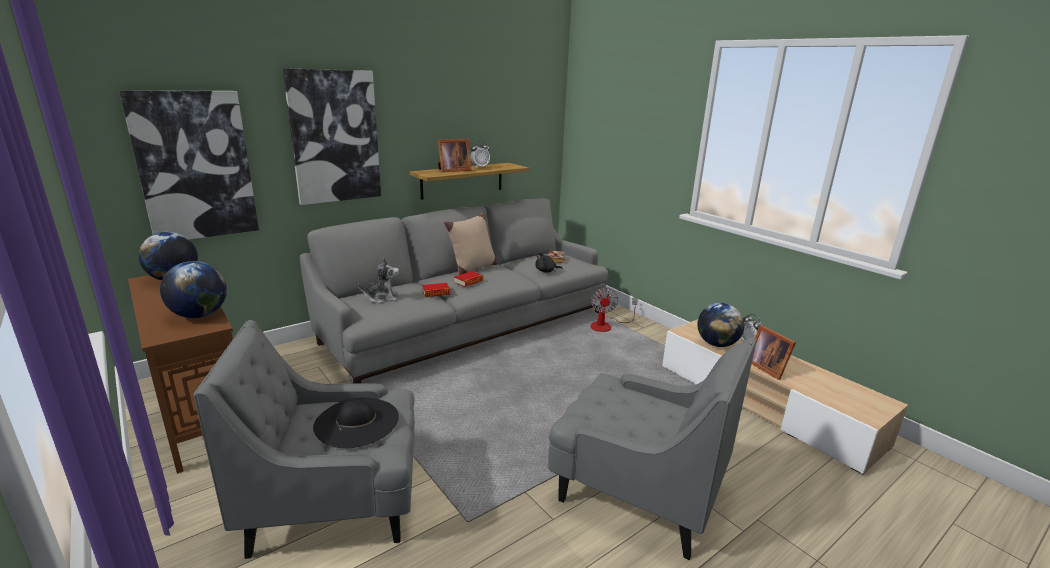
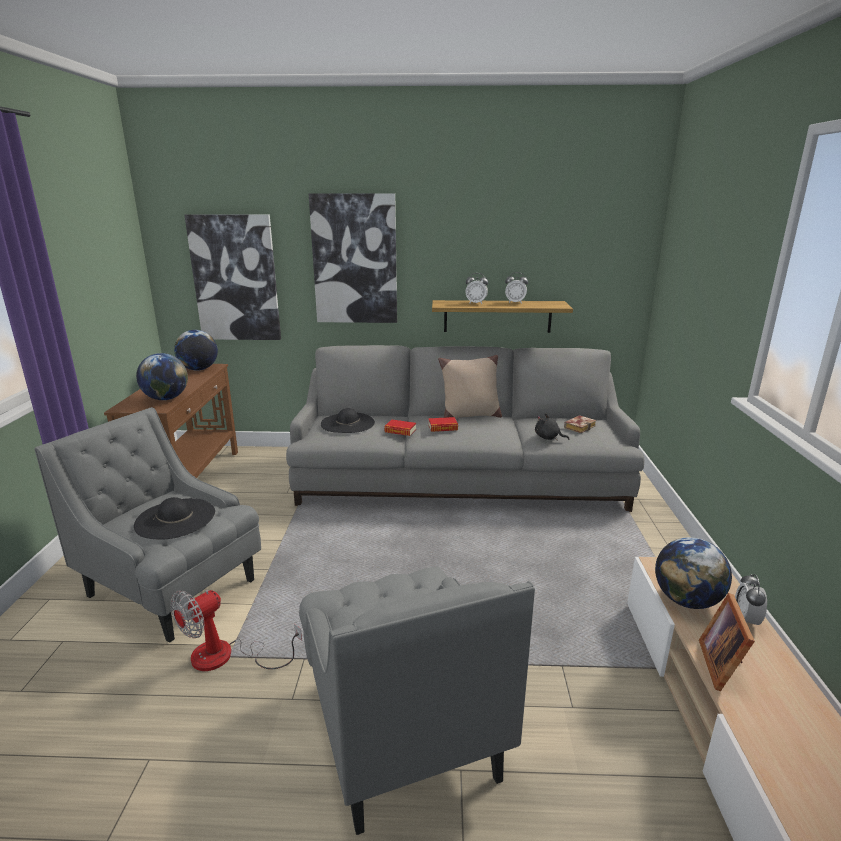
camera: 40 degrees right, 0 degrees up
plush toy [358,258,399,303] -> black hat [321,408,375,433]
picture frame [438,139,472,172] -> alarm clock [465,273,488,304]
fan [591,288,638,332] -> fan moved to [170,590,302,671]

